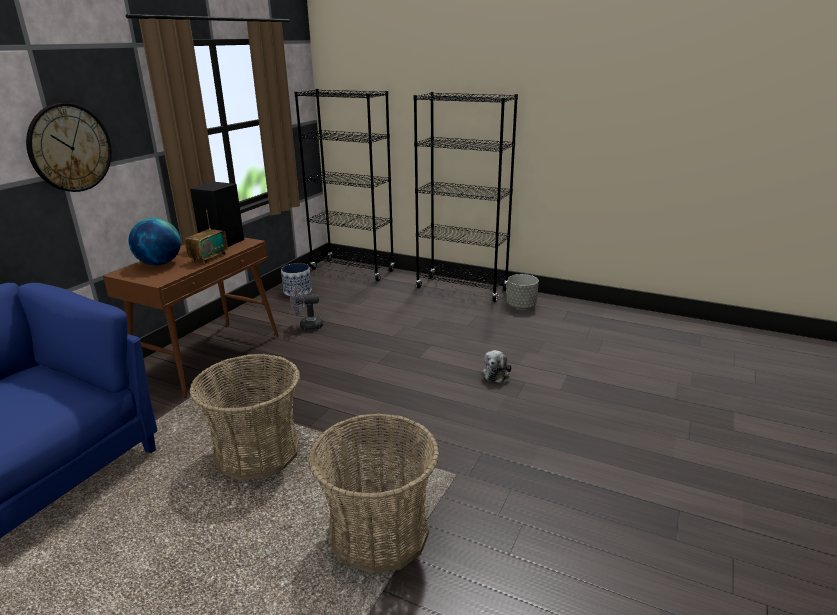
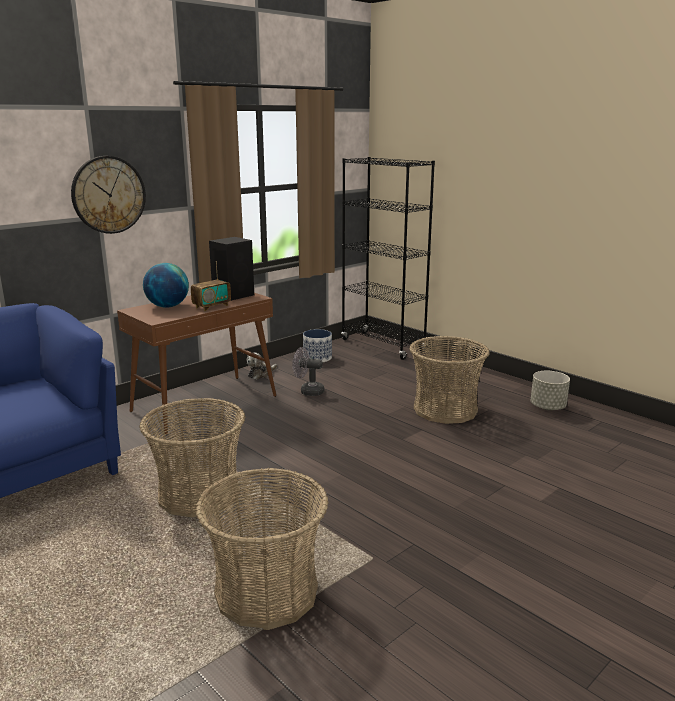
camera: 20 degrees right, 5 degrees down
black bookcase [414,92,518,302] -> none
plush toy [482,350,512,383] -> plush toy moved to [247,353,277,380]
none -> basket [409,336,490,424]

